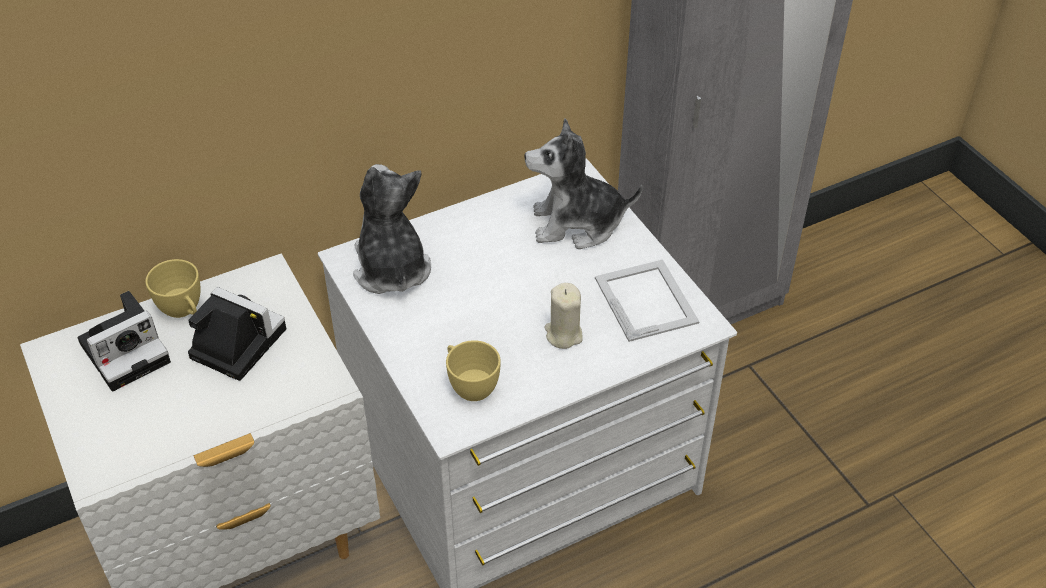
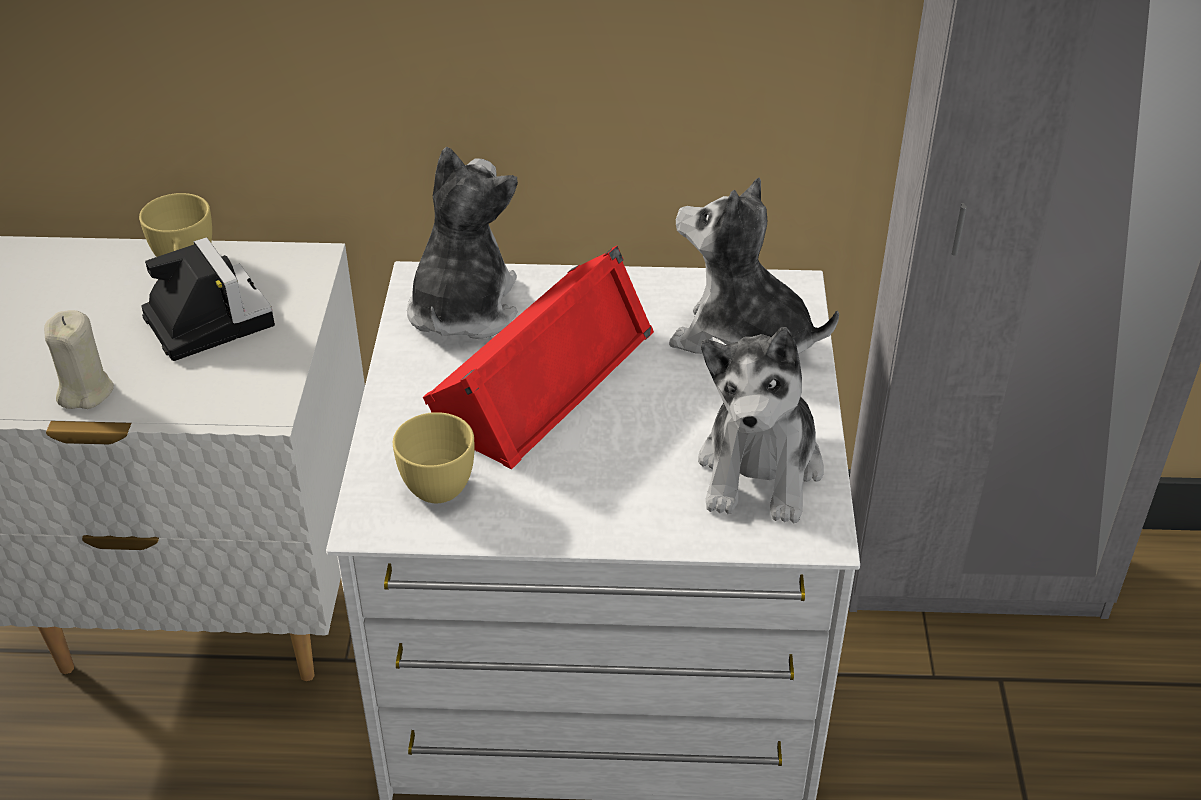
camera: 30 degrees right, 5 degrees down
camera [77,291,171,391] -> none
beige candle [544,283,583,349] -> beige candle moved to [44,310,114,409]
picture frame [595,260,700,342] -> plush toy [698,327,824,524]
none -> red speaker [423,246,654,469]

